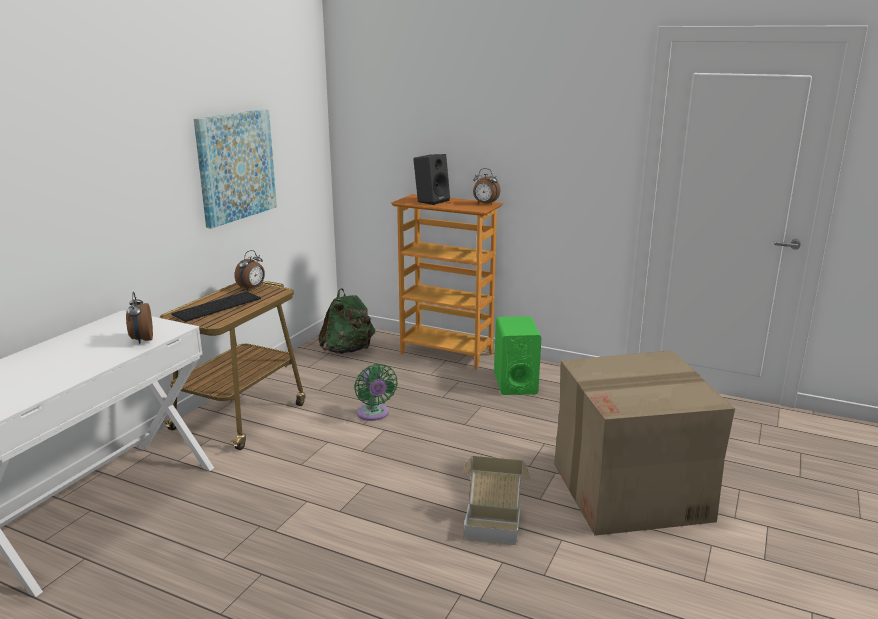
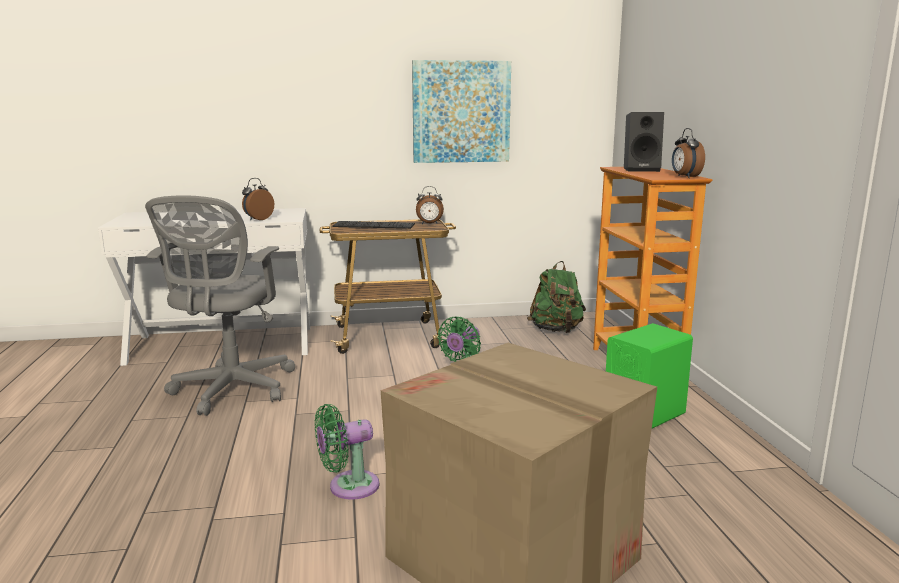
camera: 55 degrees right, 5 degrees down
cardboard box [463,456,529,545] -> green fan [315,404,379,500]
none -> grey office chair [145,195,295,416]

